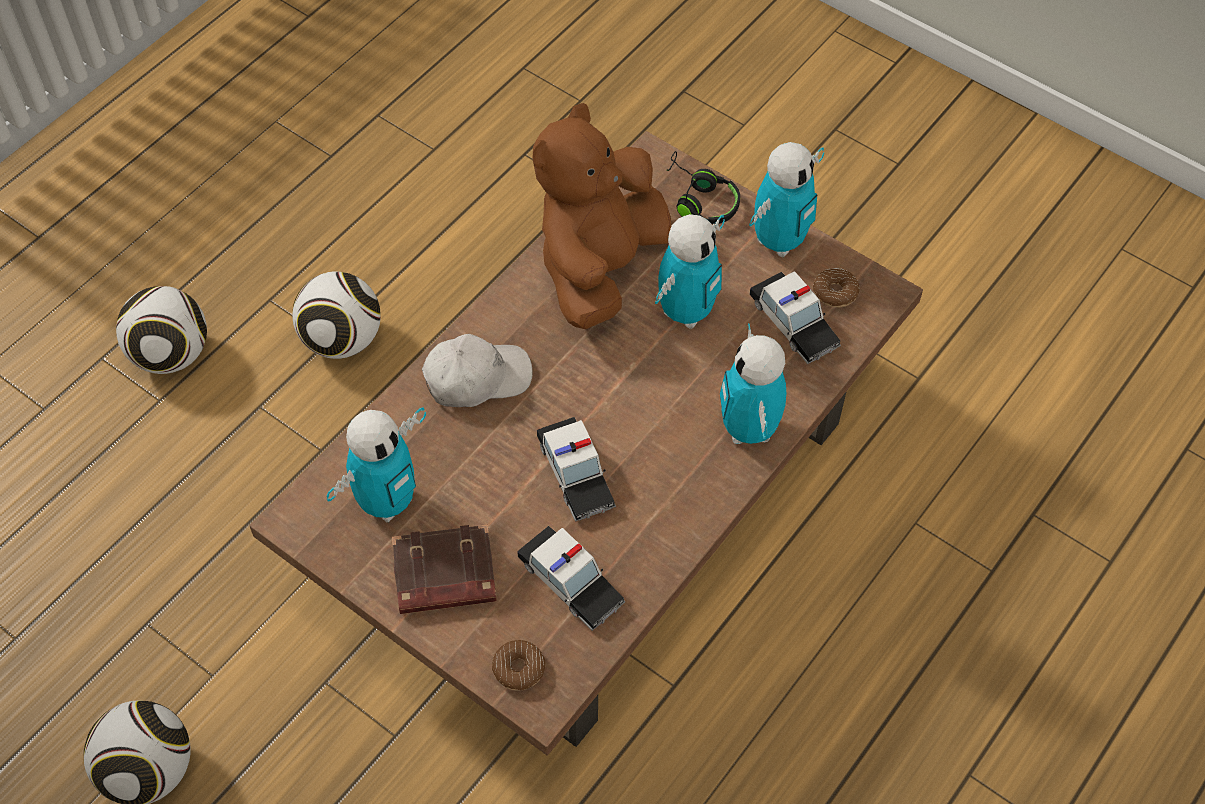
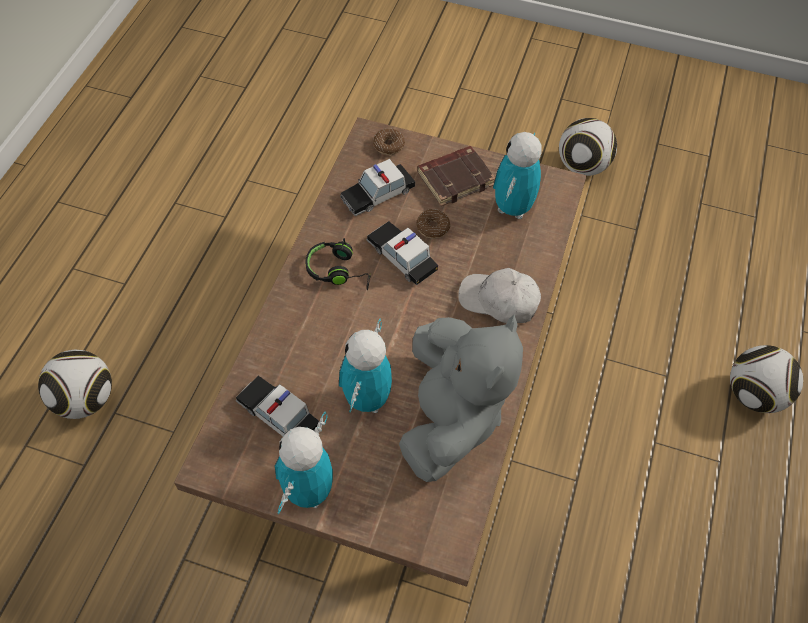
camera: 160 degrees right, 0 degrees up
football [292,271,381,359] -> football moved to [38,350,112,419]
white cap [422,334,533,407] -> white cap turned 60 degrees clockwise [458,268,541,323]
toy car [517,526,625,631] -> toy car turned 60 degrees counterclockwise [340,159,415,216]
brown plush toy [532,103,672,329] -> grey plush toy [399,315,523,482]
black headphones [667,151,740,224] -> black headphones moved to [306,238,370,290]
toy robot [720,323,786,444] -> none
donut [813,268,860,308] -> donut moved to [416,209,450,239]

